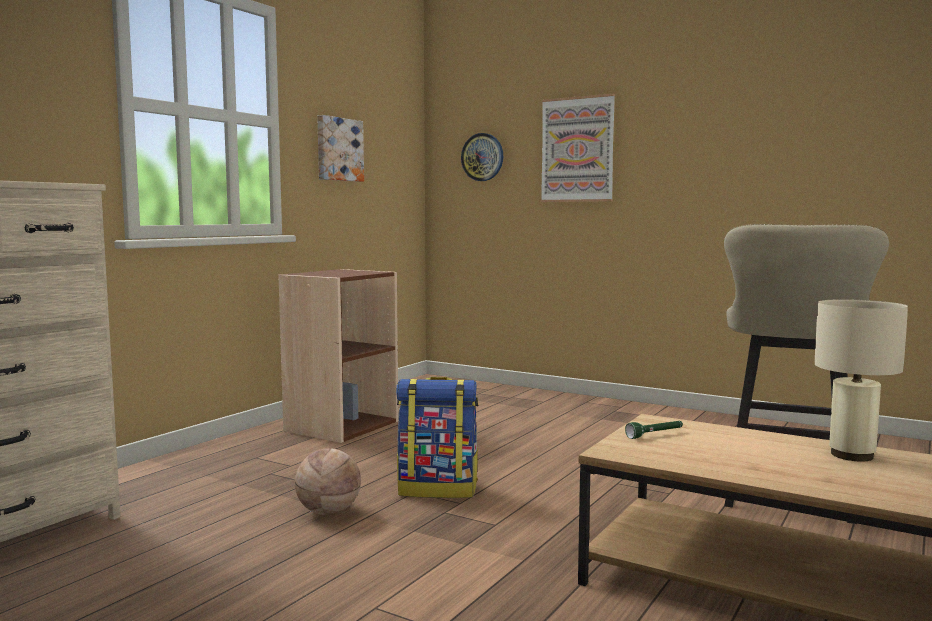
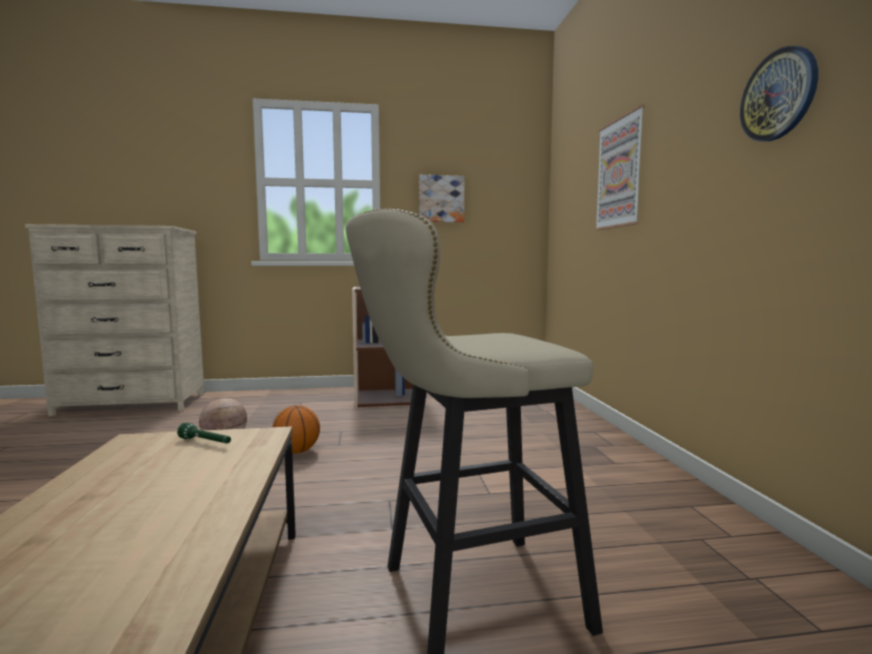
camera: 50 degrees right, 0 degrees up
backpack [396,377,479,498] -> basketball [272,405,320,454]
wall clock [461,133,503,181] -> wall clock moved to [740,46,818,141]
beige table lamp [815,299,908,462] -> none

